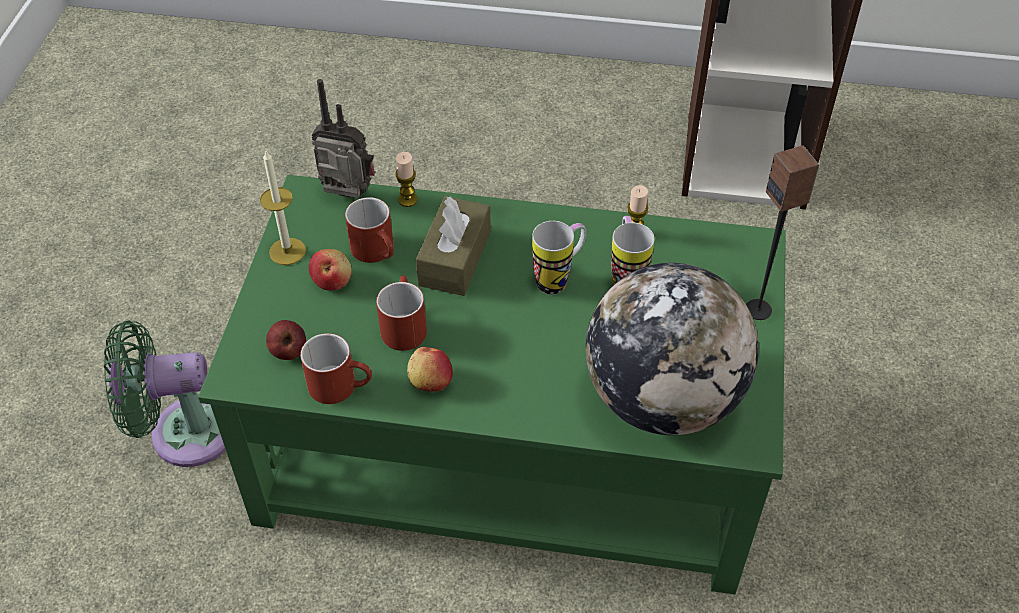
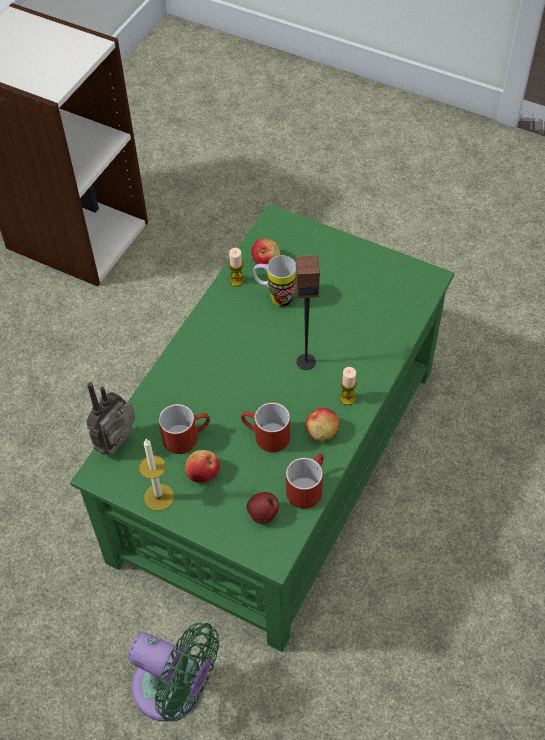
camera: 70 degrees left, 5 degrees up
green fan [104,321,226,467] -> green fan turned 75 degrees counterclockwise [128,622,219,722]
candle [395,152,418,207] -> candle moved to [340,367,357,405]
brown tissue box [416,196,491,296] -> none
mug [532,221,586,294] -> none
globe [586,263,759,435] -> none
speaker [746,146,819,320] -> speaker moved to [296,255,320,370]
none -> apple [251,238,280,264]

